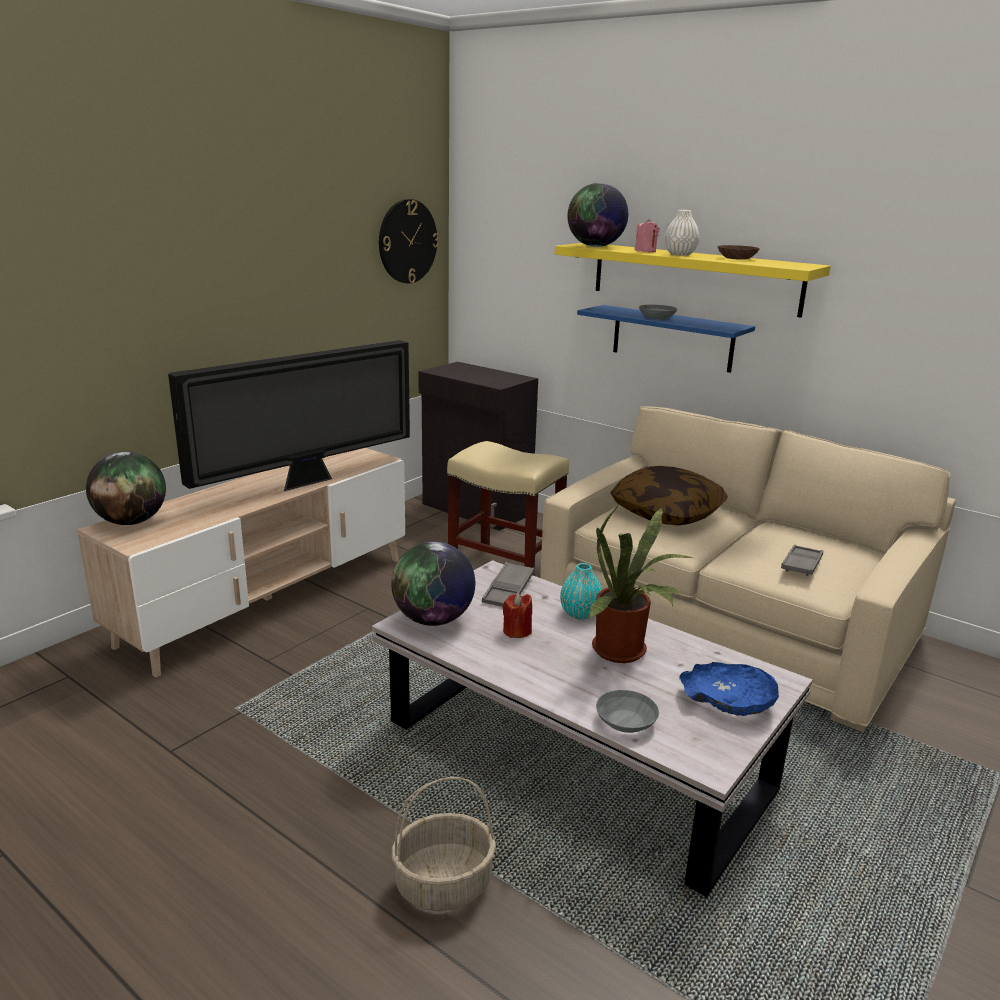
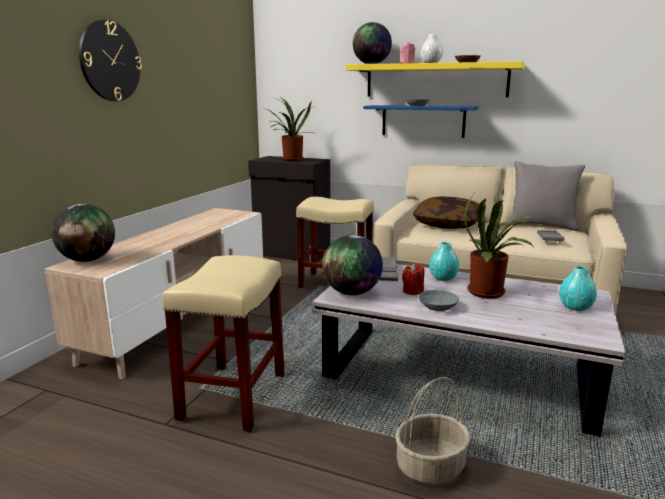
camera: 15 degrees left, 5 degrees down
television [168,340,410,491] -> none
wall clock [379,199,439,283] -> wall clock moved to [79,20,142,101]
grey bowl [596,690,659,733] -> grey bowl moved to [419,290,459,311]
blue bowl [680,662,779,716] -> turquoise vase [559,266,597,311]
none -> beige stool [162,255,285,432]
none -> potted plant [264,98,317,161]
none -> grey pillow [507,161,585,231]

